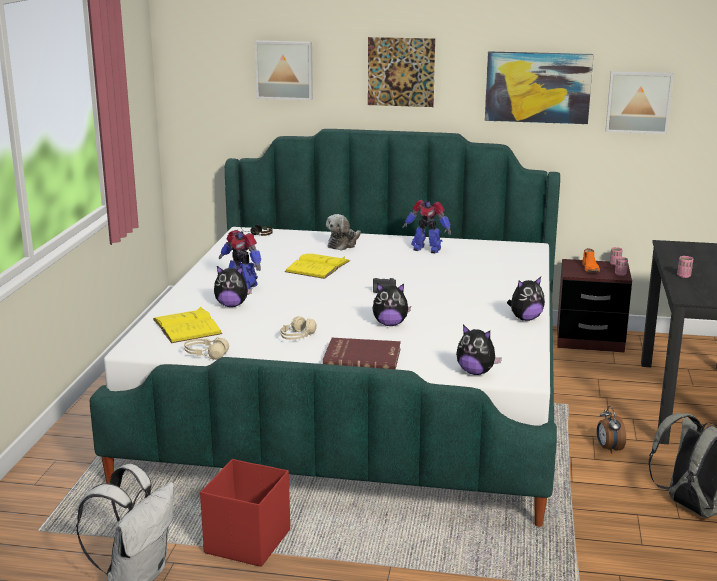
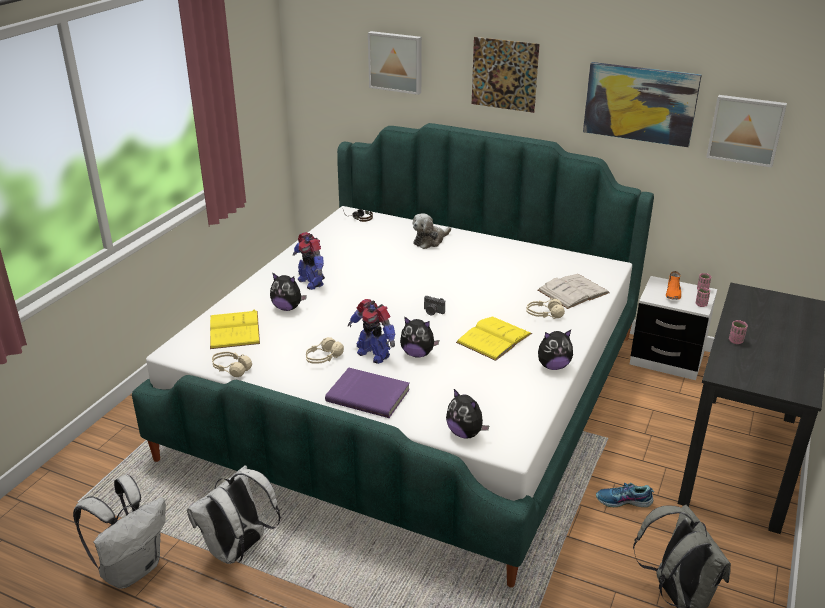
camera: 15 degrees right, 10 degrees up
red storage box [200,459,290,567] -> white backpack [187,465,281,564]
yellow book [285,254,350,279] -> yellow book moved to [456,316,532,361]
red book [323,338,401,369] -> purple book [325,368,410,418]
toy robot [403,200,451,253] -> toy robot moved to [348,299,395,364]
brown nightstand [557,259,632,353] -> white nightstand [630,276,717,380]
alarm clock [597,406,626,454] -> shoe [596,483,654,507]
none -> beige headphones [526,298,565,319]
none -> white book [538,274,610,309]

